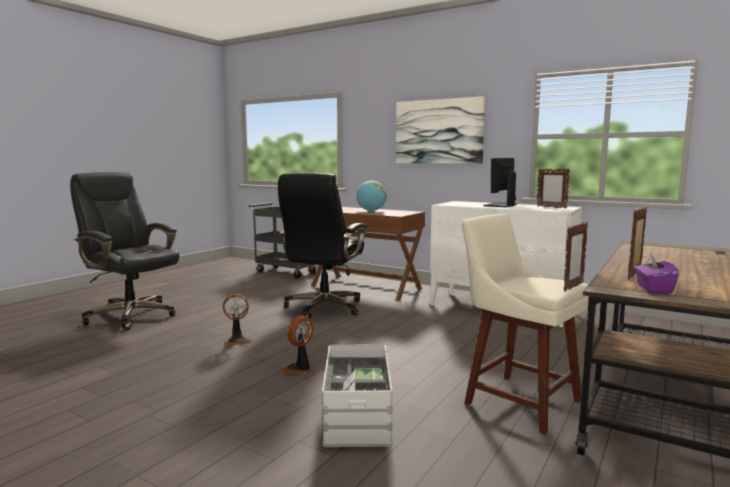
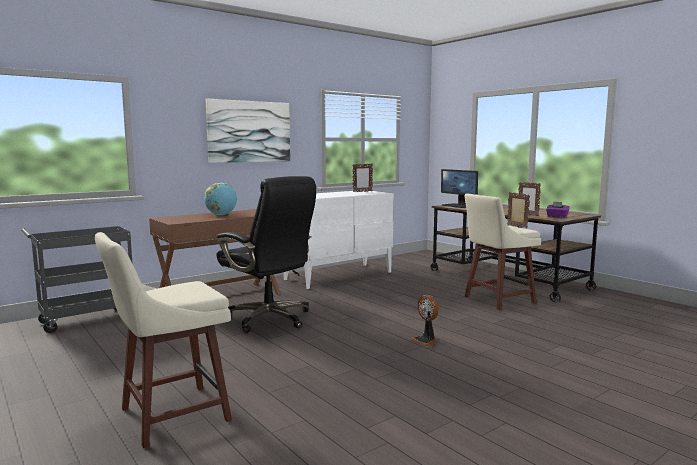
camera: 70 degrees left, 0 degrees up
black office chair [70,172,180,330] -> beige stool [95,232,232,448]
fan [223,294,252,346] -> none
grey storage box [322,344,393,447] -> none
monitor [483,158,517,207] -> monitor moved to [441,169,478,208]

